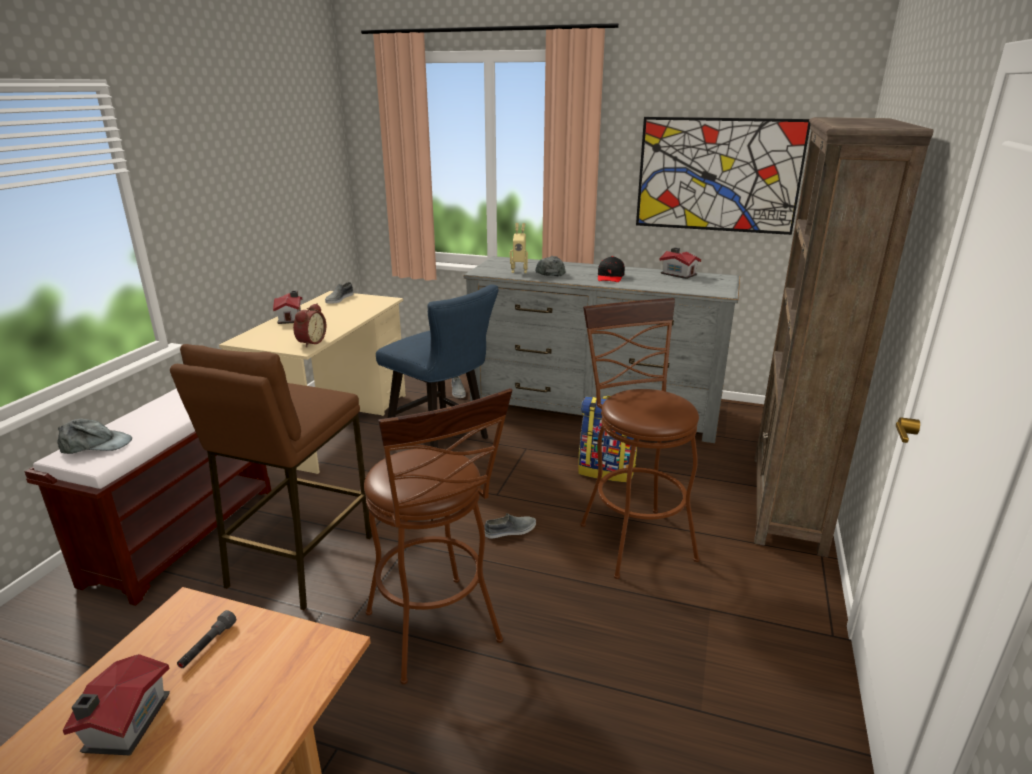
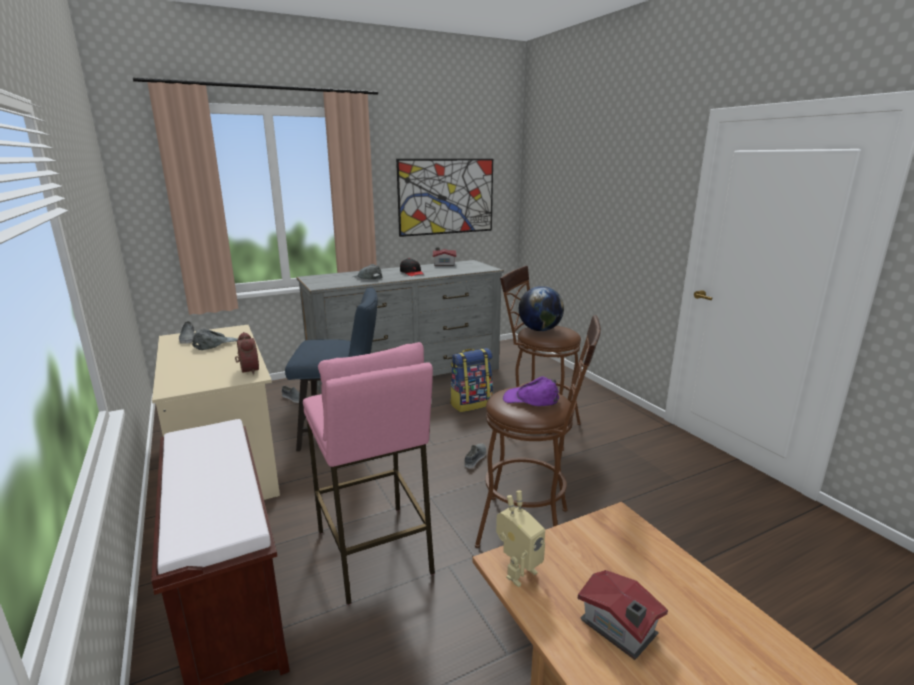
camera: 45 degrees left, 5 degrees down
grey cap [57,419,132,454] -> grey cap moved to [192,329,238,350]
brown stool [170,344,372,610] -> pink stool [303,342,435,605]
grey flashlight [177,610,236,668] -> none
toy house [273,291,303,324] -> none
toy robot [510,223,528,273] -> toy robot moved to [496,490,545,587]
brown bookcase [754,117,933,557] -> none
none -> purple cap [503,376,559,406]
none -> globe [519,286,564,331]

